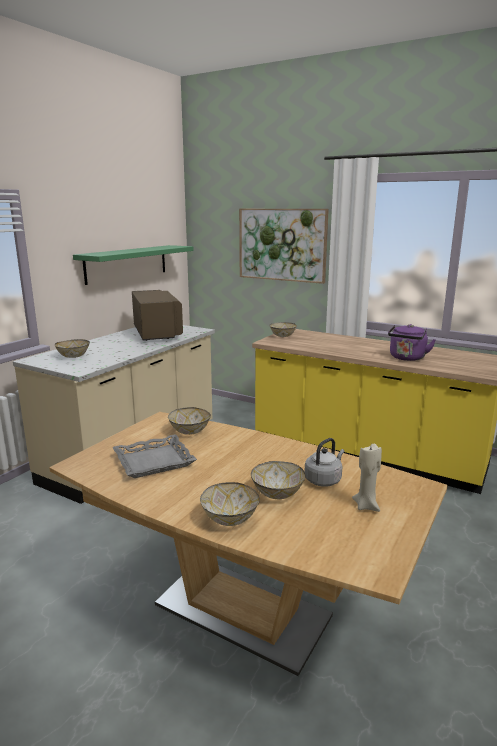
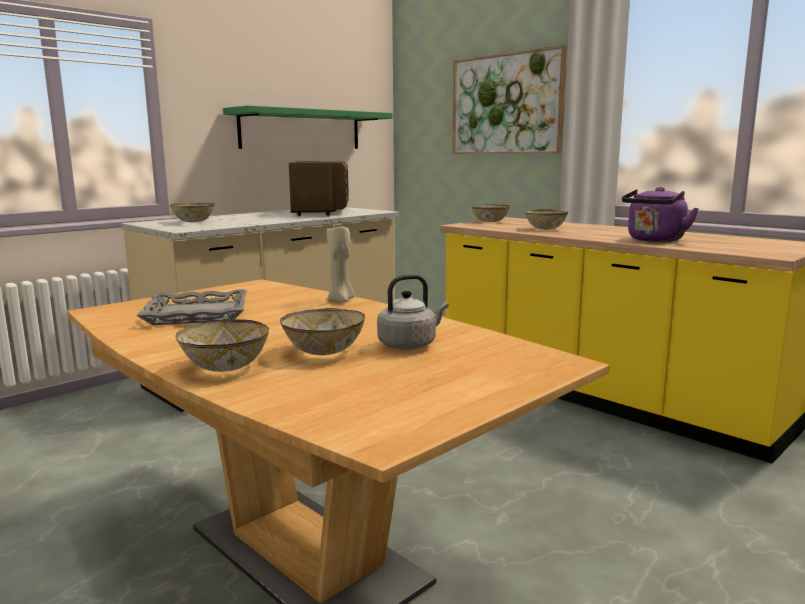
camera: 15 degrees right, 5 degrees down
bowl [168,407,211,435] -> bowl moved to [525,209,568,230]
beige candle [352,444,382,512] -> beige candle moved to [327,226,354,302]

